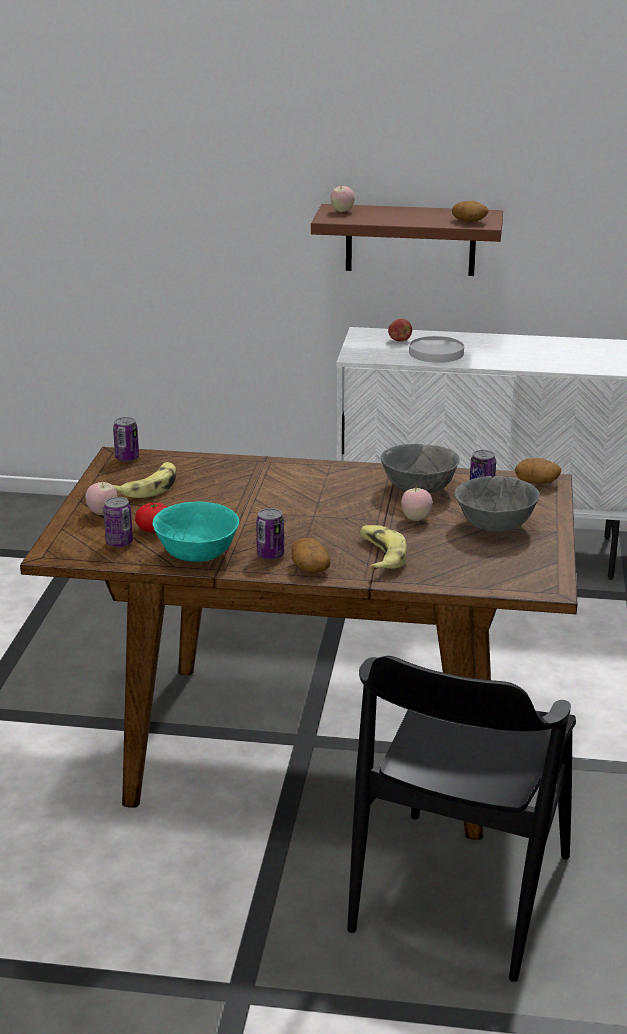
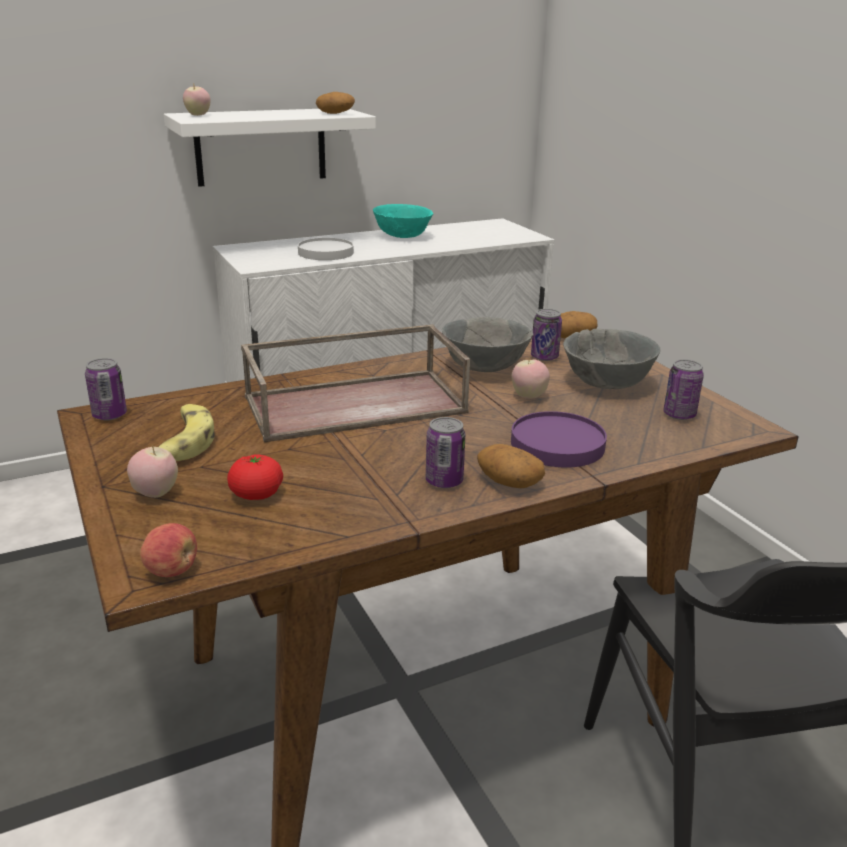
camera: 35 degrees left, 0 degrees up
can [103,497,133,547] -> can moved to [663,359,704,420]
turquoise bowl [153,501,239,562] -> turquoise bowl moved to [373,204,433,238]
brown shelf [311,204,503,276] -> white shelf [164,109,376,187]
banana [359,525,407,570] -> purple plate [511,411,607,467]
apple [388,319,412,342] -> apple moved to [140,523,197,577]
none -> brown tray [241,324,470,442]

